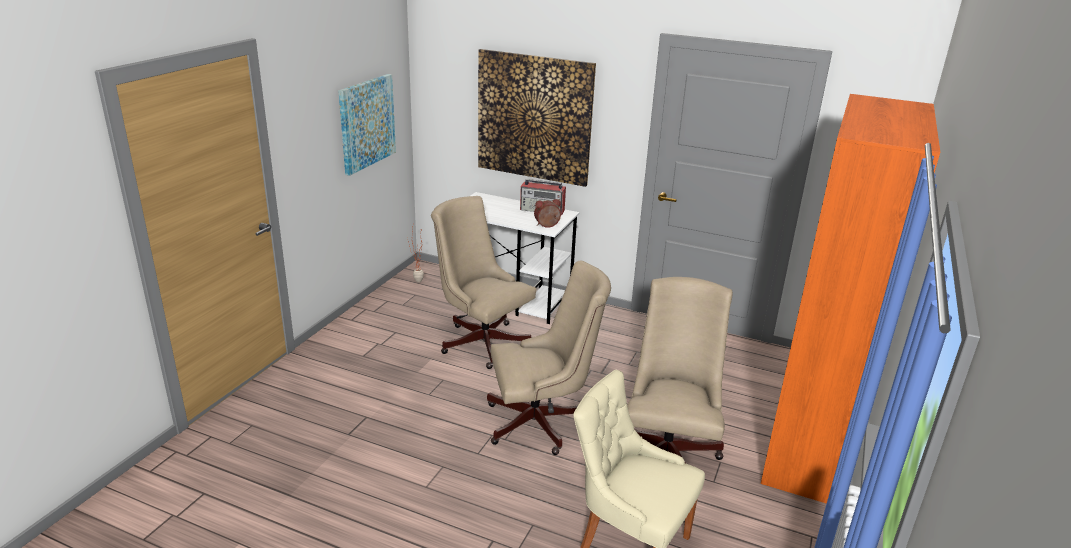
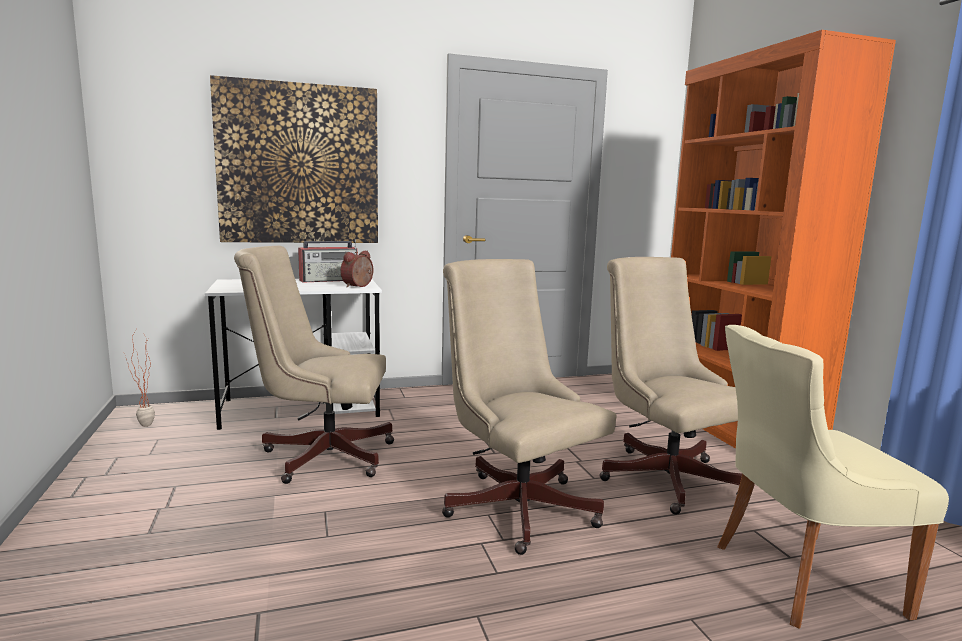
camera: 40 degrees left, 15 degrees down
picture [338,74,396,176] -> none
beige office chair [487,261,611,455] -> beige office chair turned 75 degrees counterclockwise [442,259,616,555]

